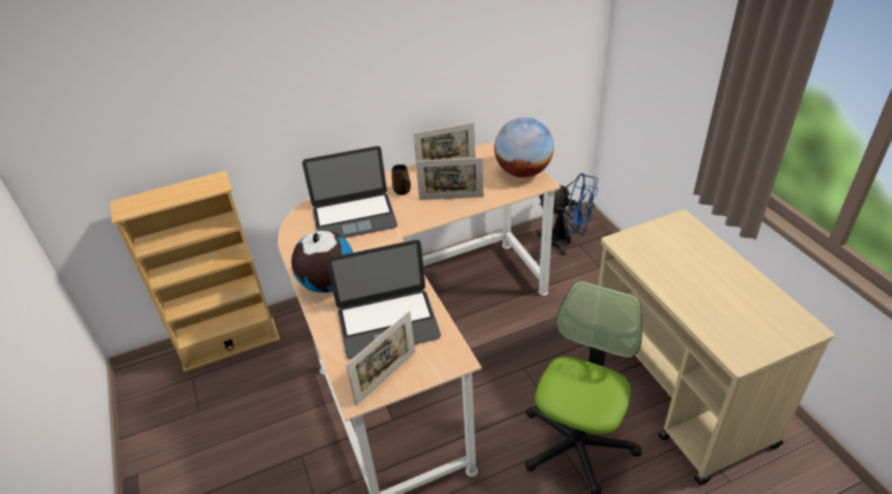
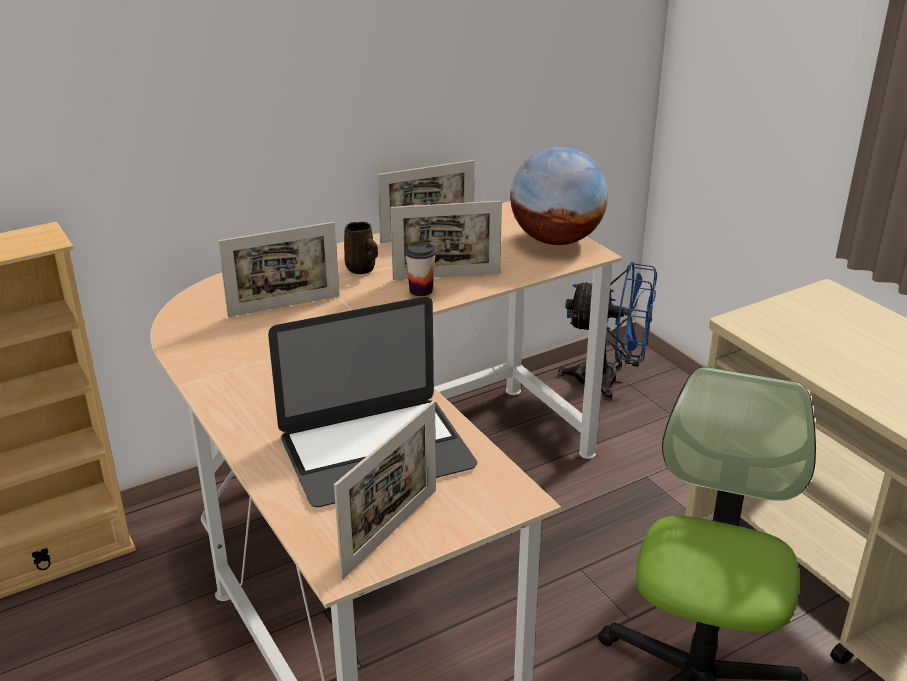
camera: 10 degrees left, 10 degrees down
globe [291,231,353,293] -> none
laptop [302,146,398,238] -> picture frame [218,222,340,317]
none -> cup [405,241,436,296]

